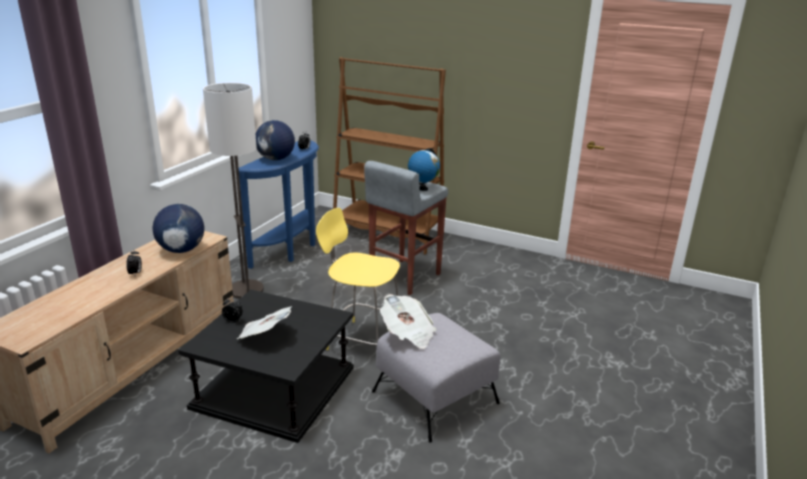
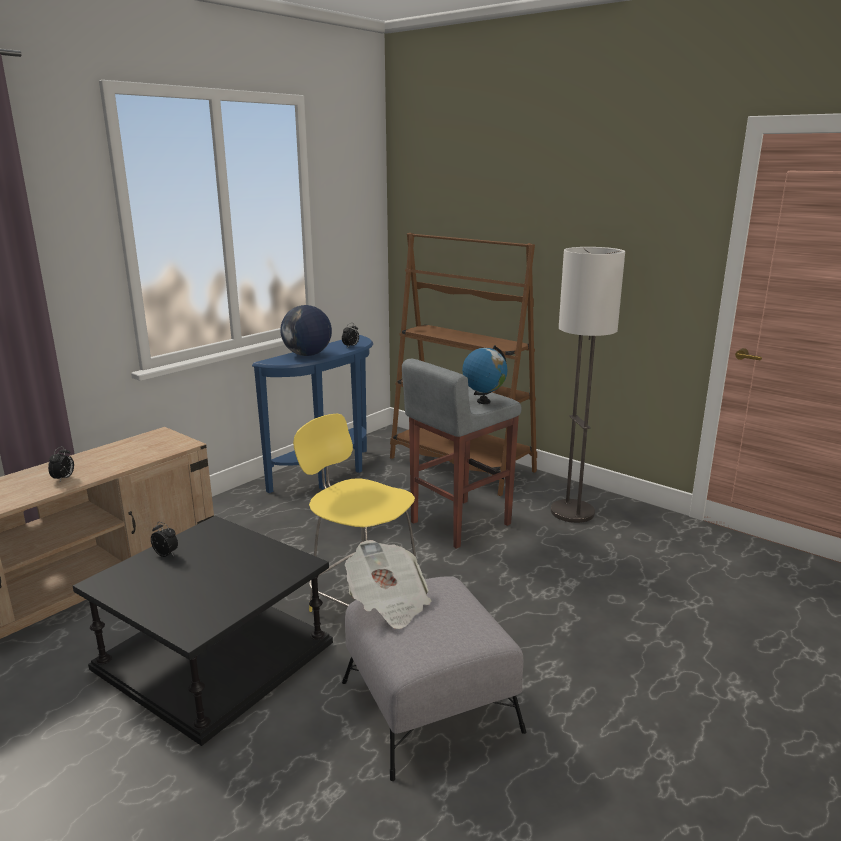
camera: 15 degrees right, 5 degrees down
globe [153,204,204,253] -> none
floor lamp [203,83,264,299] -> floor lamp moved to [551,247,625,523]
newspaper [237,306,292,339] -> none

